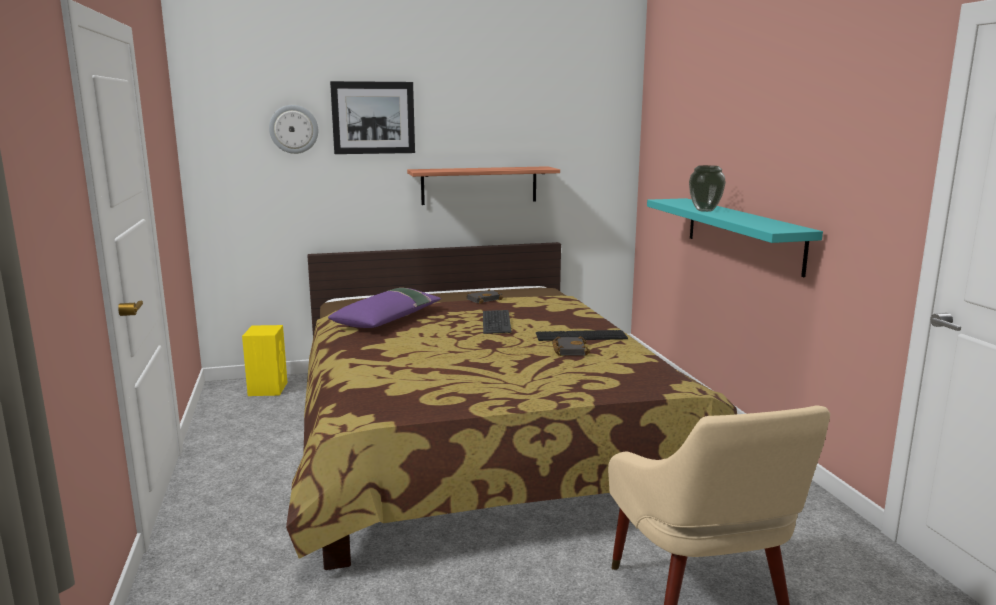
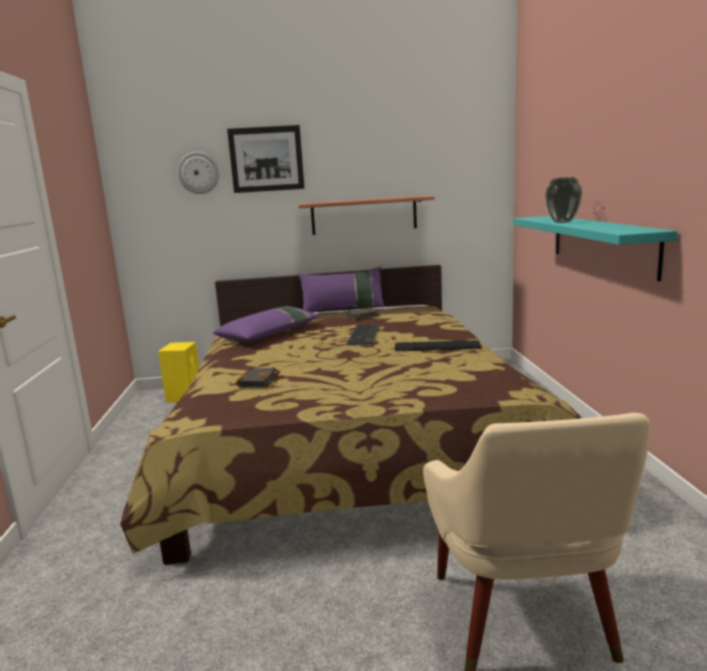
camera: 10 degrees right, 0 degrees up
black book [552,336,590,356] -> black book moved to [235,367,280,388]
none -> purple pillow [298,267,385,312]

